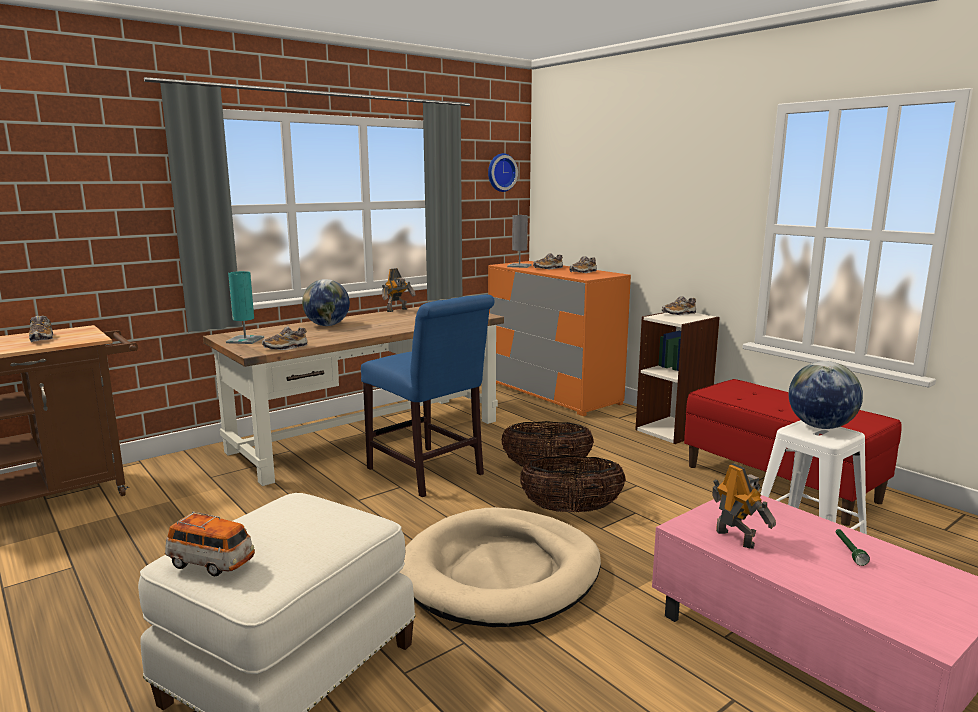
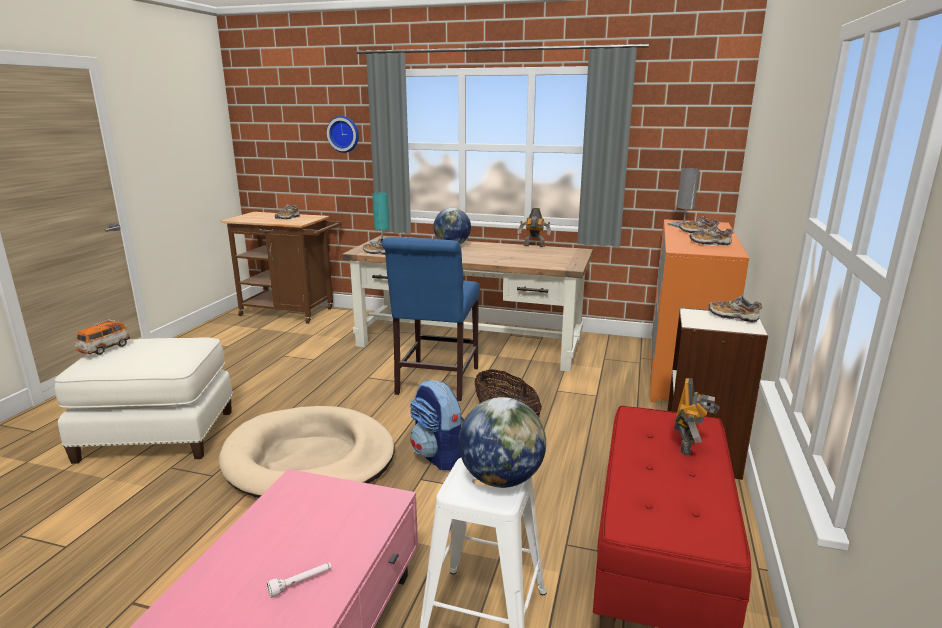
camera: 55 degrees right, 5 degrees up
toy car [165,512,255,576] -> toy car turned 45 degrees clockwise [75,319,130,355]
wall clock [488,153,518,192] -> wall clock moved to [327,116,359,153]
basket [520,456,626,513] -> backpack [410,380,464,470]
toy robot [713,463,776,549] -> toy robot moved to [674,378,719,456]
green flashlight [836,529,870,566] -> white flashlight [267,562,332,598]

